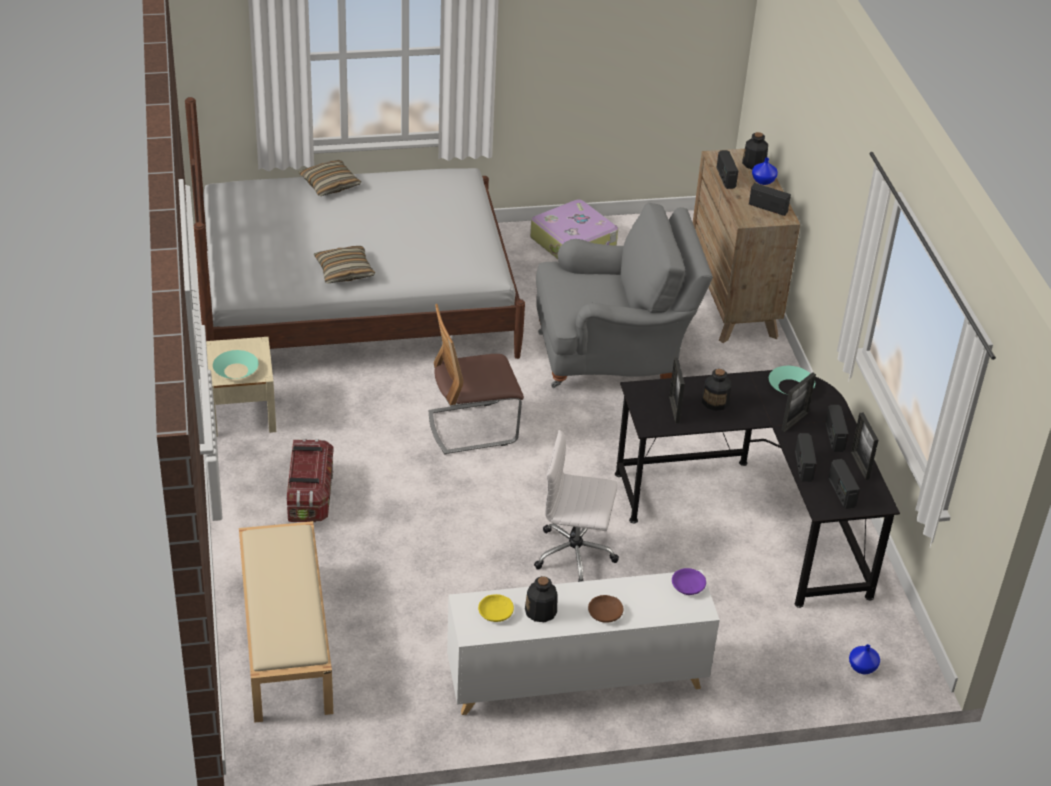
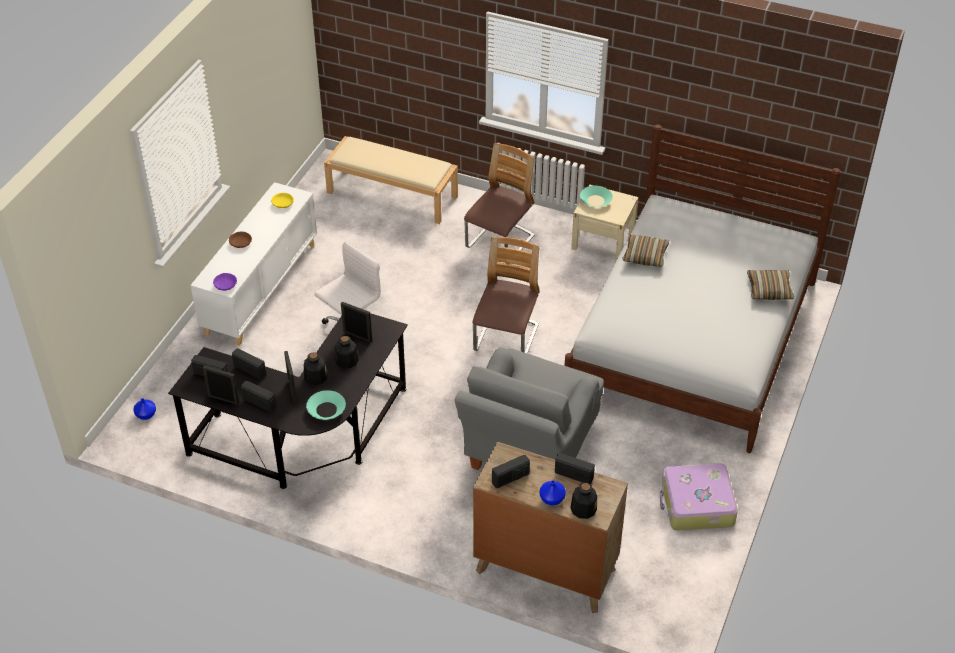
camera: 125 degrees right, 5 degrees up
storage box [287,439,334,522] -> chair [464,143,535,264]
bottle [525,576,557,622] -> bottle moved to [304,352,328,386]

